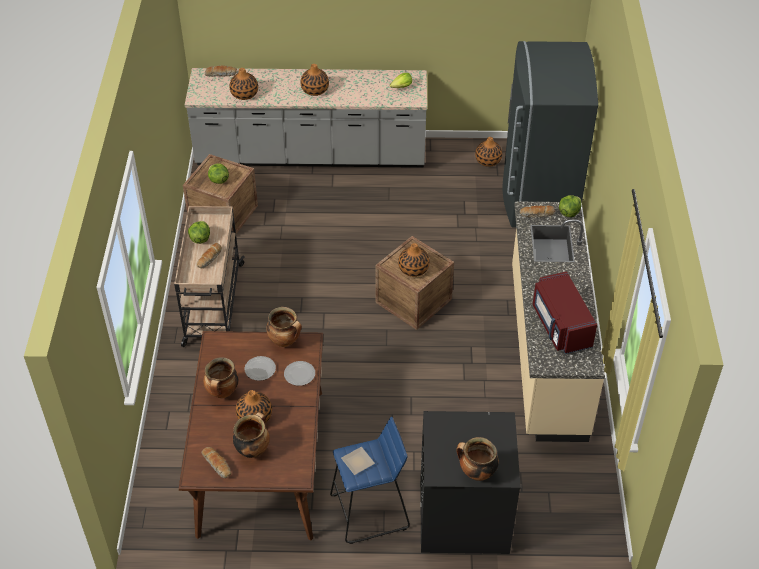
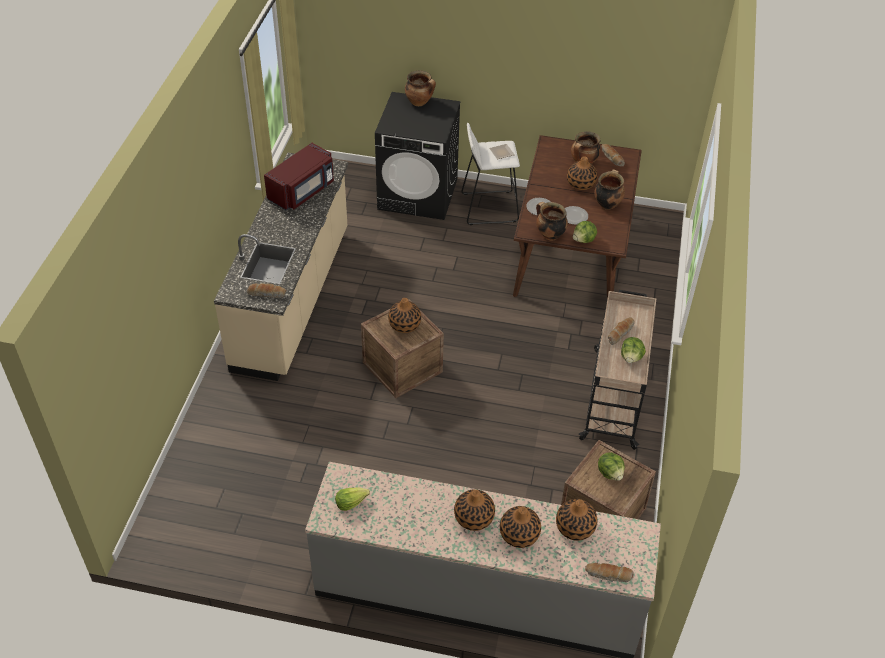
camera: 170 degrees left, 0 degrees up
blue stool [330,417,410,544] -> white stool [461,123,520,225]
vase [475,137,502,167] -> vase moved to [500,506,541,548]
grey fridge [502,41,598,227] -> none
red microwave [533,271,597,354] -> red microwave turned 45 degrees clockwise [264,143,334,210]
lettuce [559,195,581,217] -> lettuce moved to [573,221,597,243]

